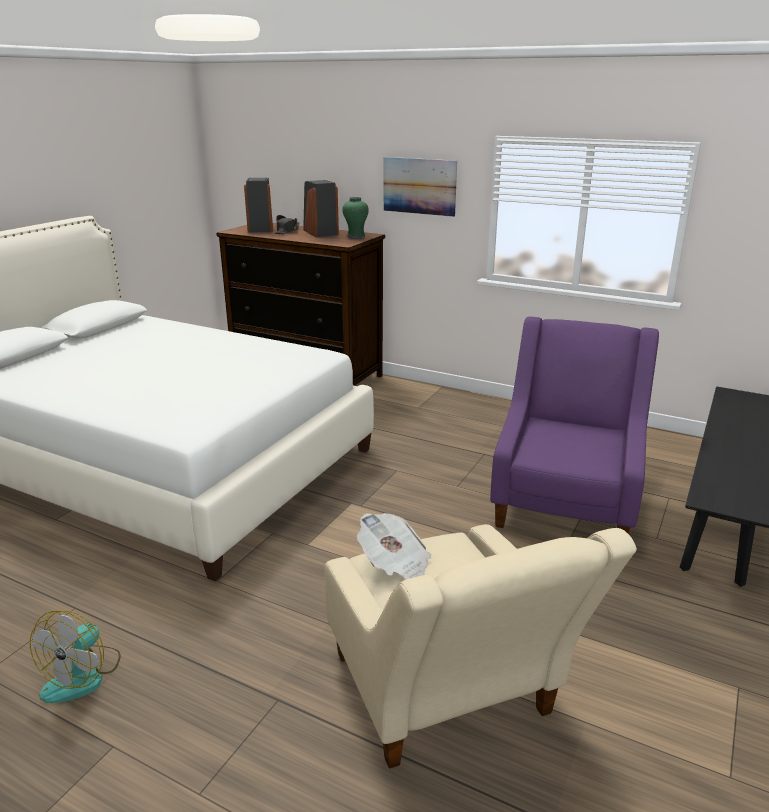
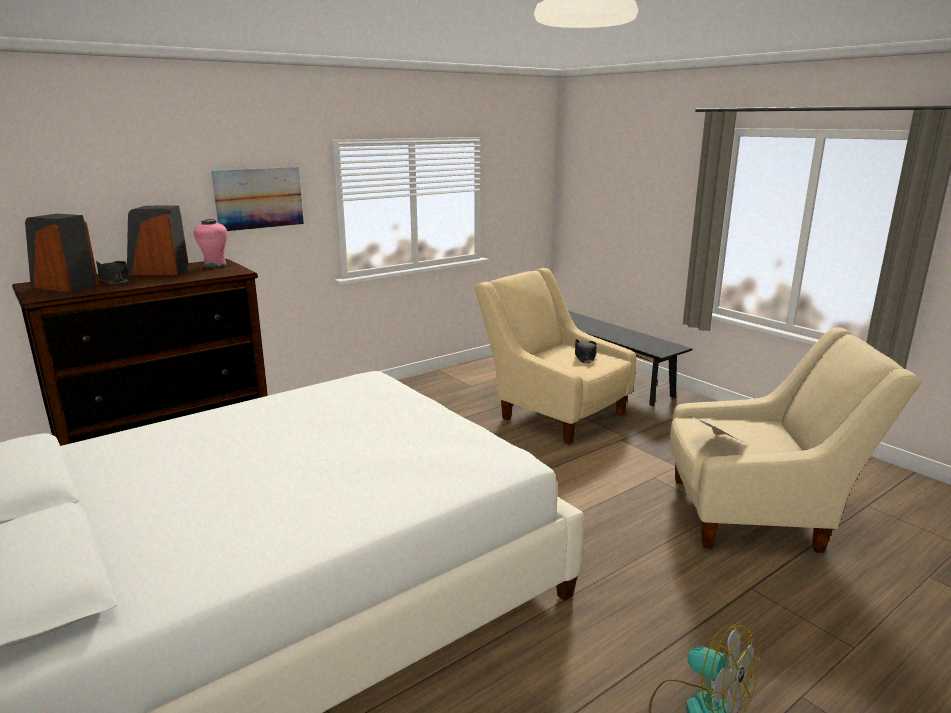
camera: 65 degrees left, 5 degrees down
green vase [342,197,369,239] -> pink vase [194,219,228,268]
purple armchair [490,317,659,534] -> beige armchair [474,268,636,444]
none -> black hat [575,339,597,363]

